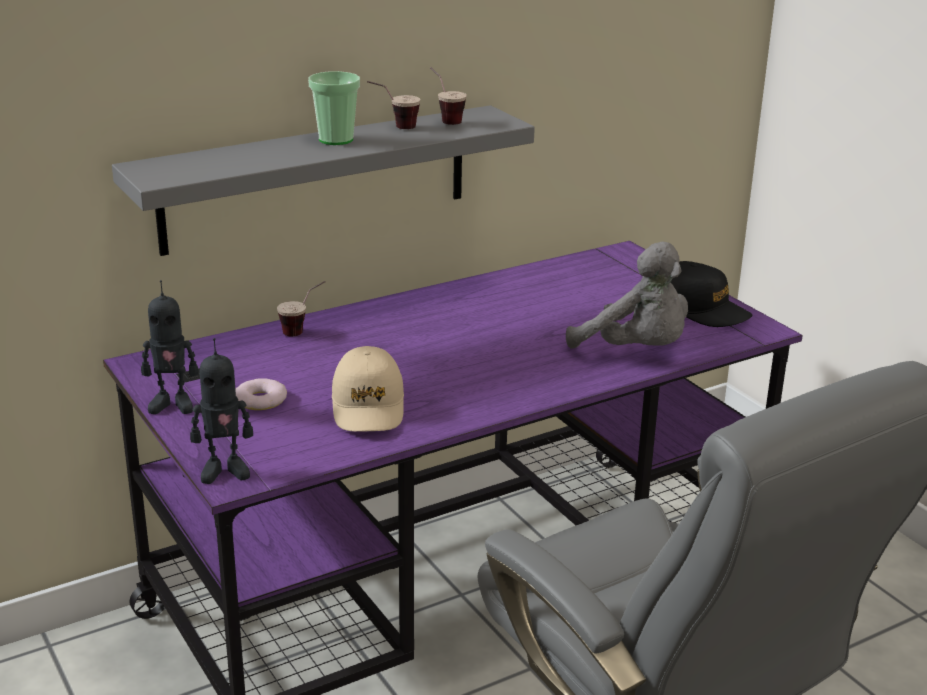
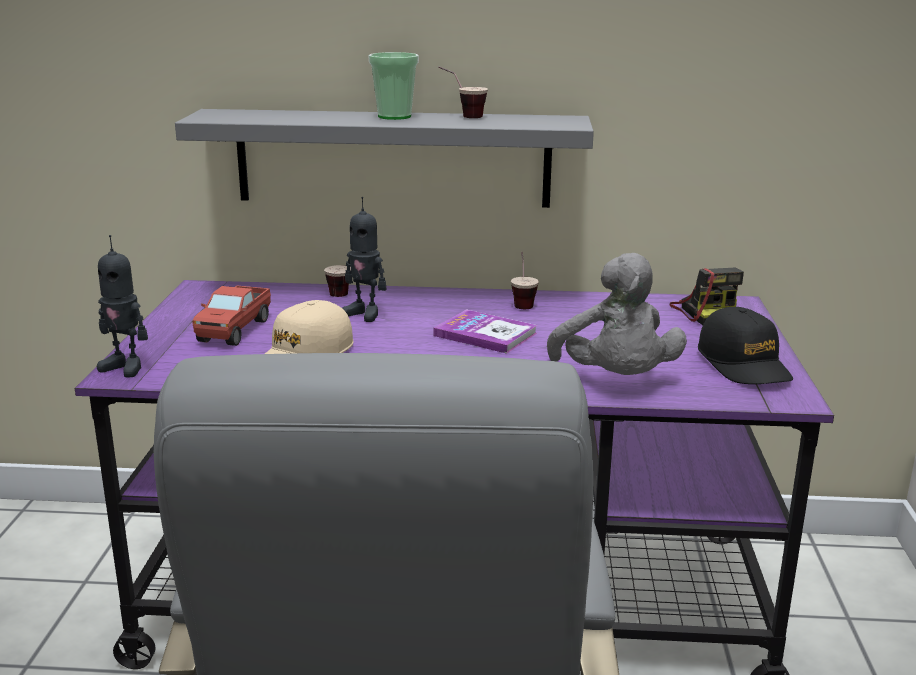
camera: 35 degrees right, 5 degrees down
toy robot [141,280,199,414] -> toy robot moved to [342,197,386,322]
donut [235,378,287,410] -> toy truck [192,286,271,346]
cup [430,67,467,125] -> cup moved to [511,252,539,309]
none -> book [433,309,537,354]
none -> camera [669,268,744,325]

